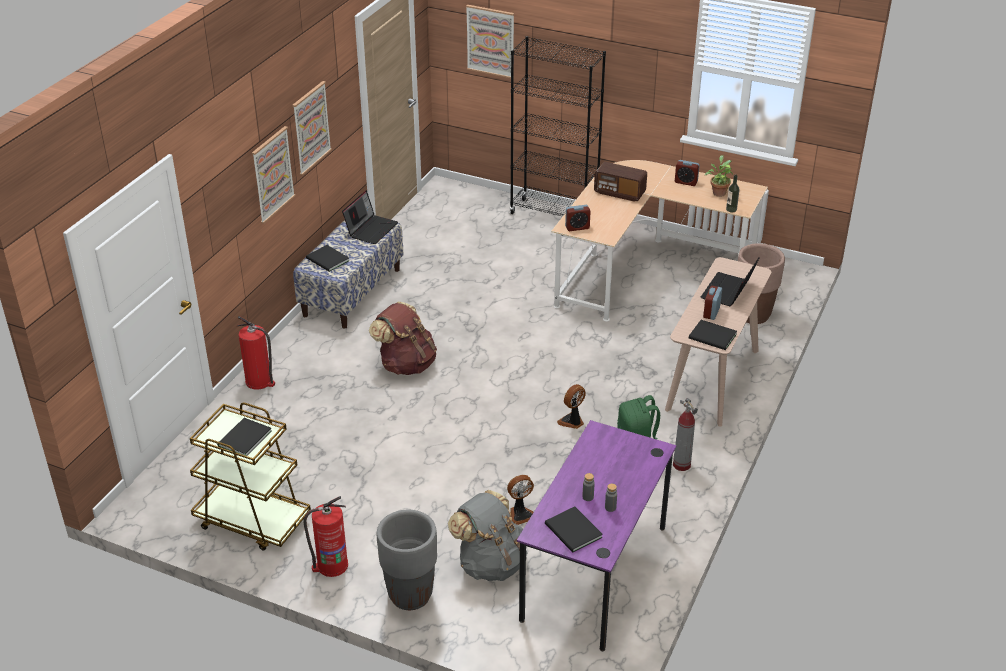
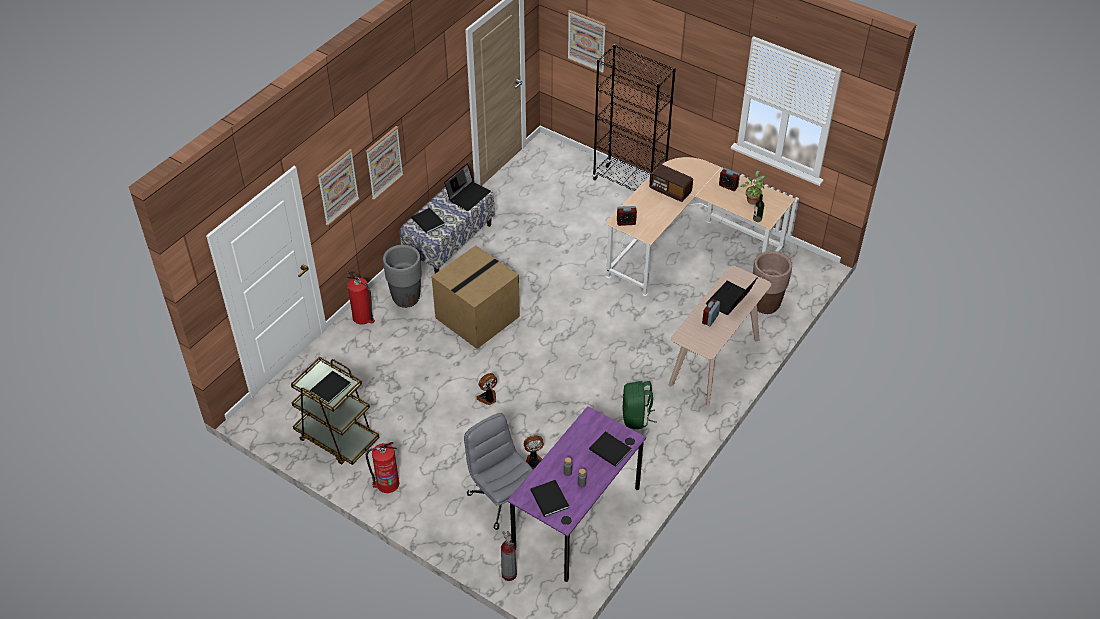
camera: 10 degrees right, 10 degrees up
picture [292,81,332,175] -> picture moved to [317,149,359,226]
brown backpack [369,302,437,375] -> cardboard box [431,245,520,349]
grey planter [377,510,437,610] -> grey planter moved to [383,245,422,308]
grey backpack [448,490,527,581] -> grey office chair [464,413,533,530]
fan [557,384,586,429] -> fan moved to [476,373,497,405]
fire extinguisher [673,398,698,471] -> fire extinguisher moved to [501,531,517,581]
black book [689,320,737,350] -> black book moved to [589,432,632,467]

